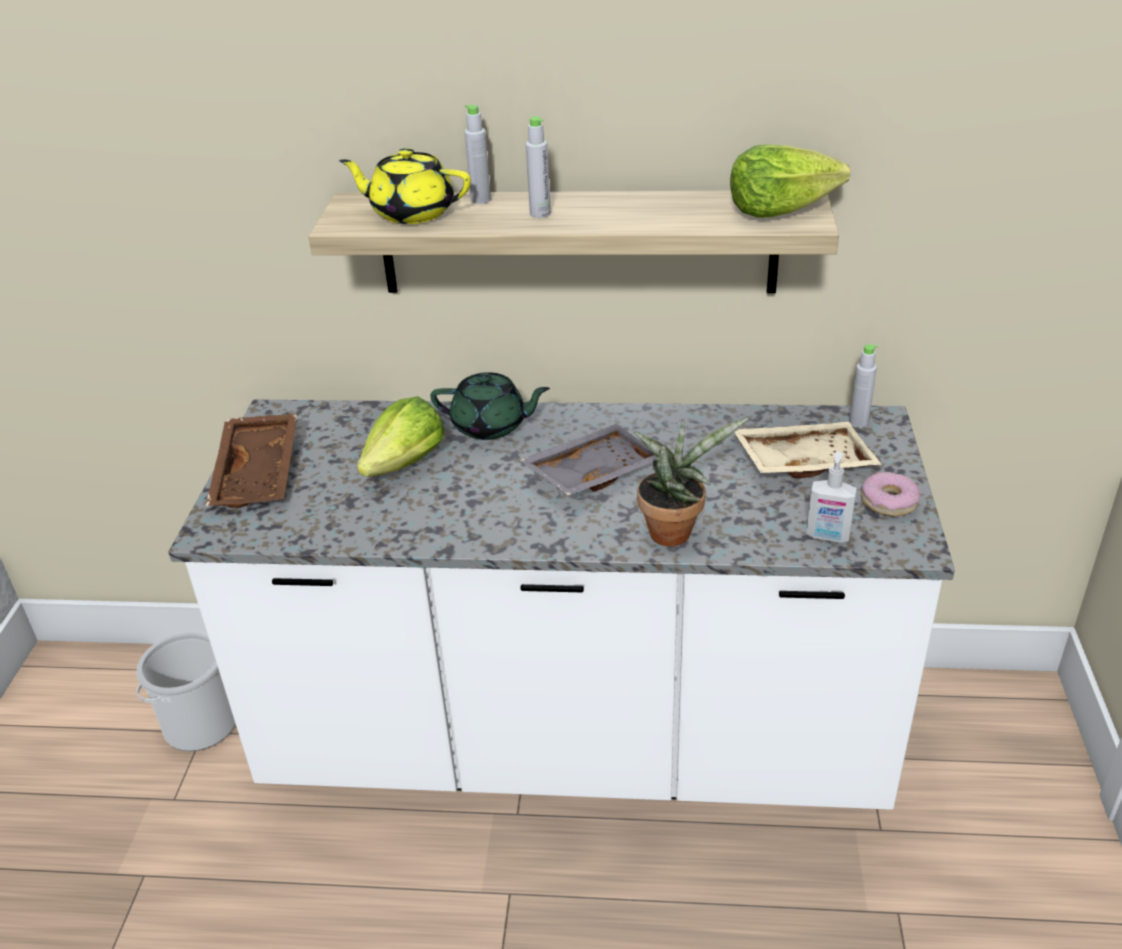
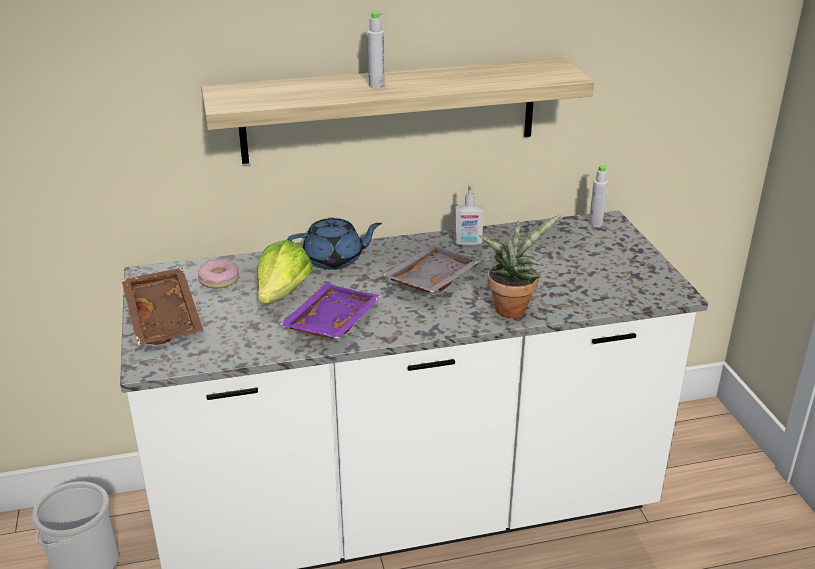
camera: 20 degrees left, 5 degrees down
yellow teapot [339,148,471,224] -> none
green teapot [430,372,550,440] -> blue teapot [287,217,382,270]
grey bottle [464,105,491,204] -> none
lettuce [730,144,850,218] -> none
beige tray [734,422,882,478] -> none
soap dispenser [806,452,857,543] -> soap dispenser moved to [454,182,484,246]
donut [861,472,920,517] -> donut moved to [198,259,239,288]
none -> purple tray [279,283,381,339]

